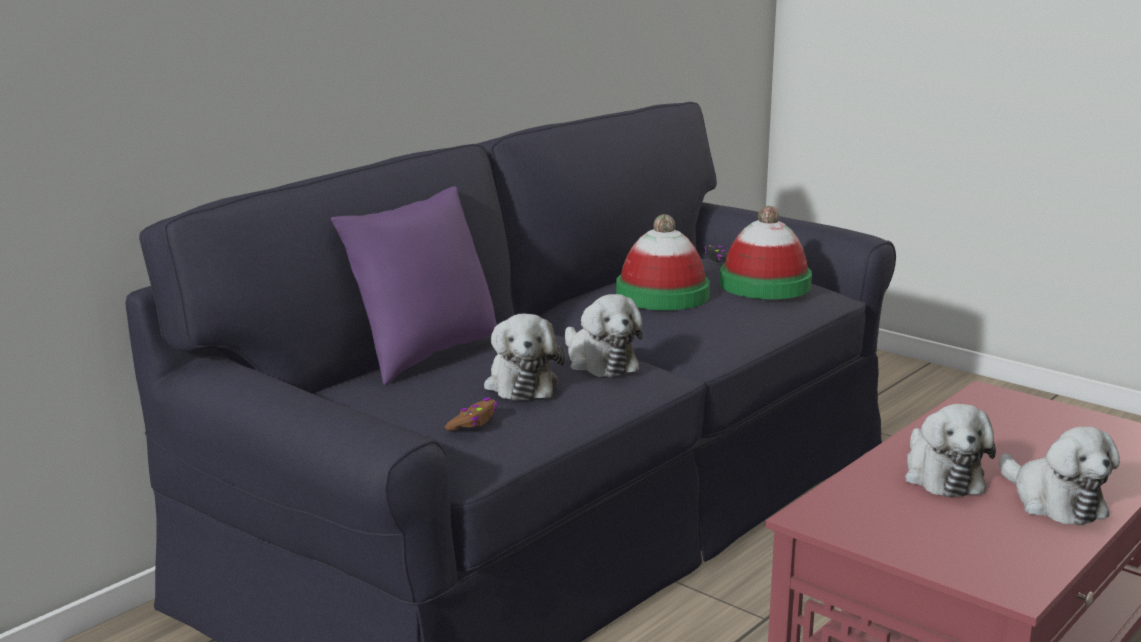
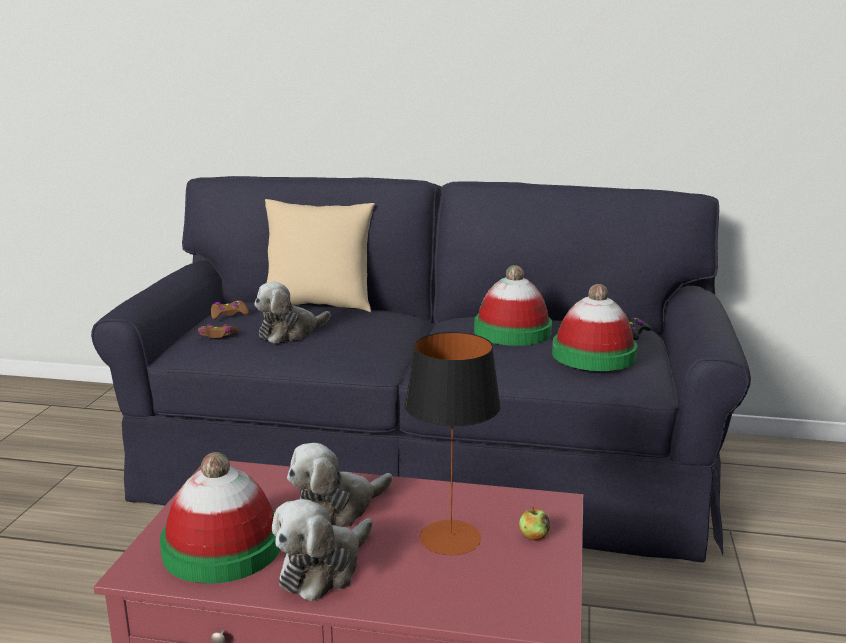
camera: 60 degrees right, 0 degrees up
purple pillow [331,187,497,385] -> beige pillow [265,199,375,312]
plush toy [565,294,642,377] -> none
none -> hat [160,452,281,584]
none -> brown game controller [211,300,249,319]
none -> table lamp [405,332,501,555]
none -> apple [519,507,550,540]

